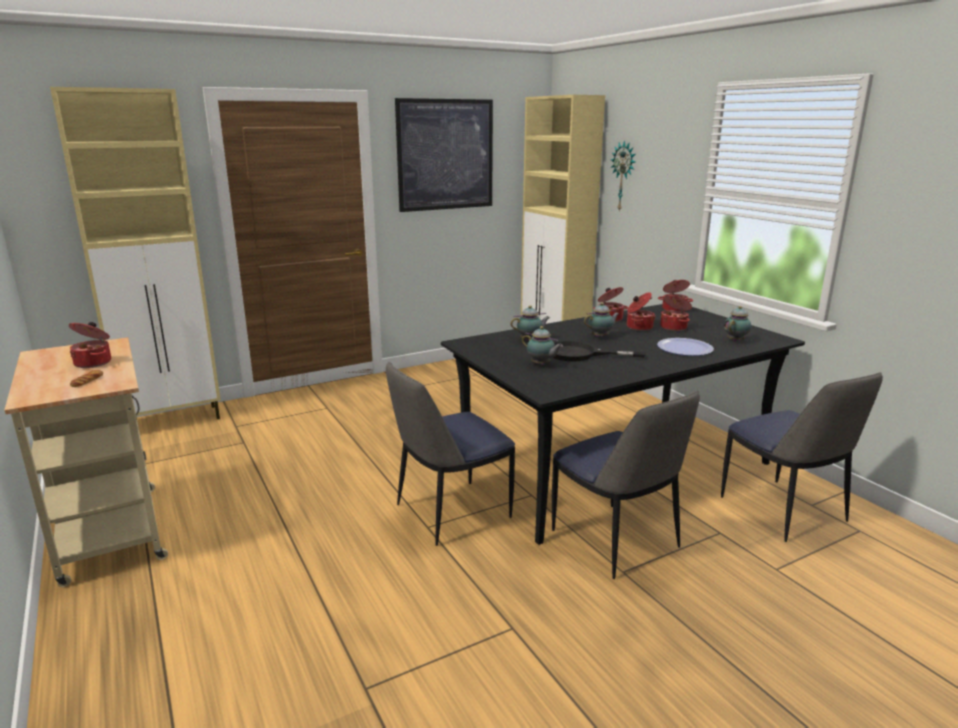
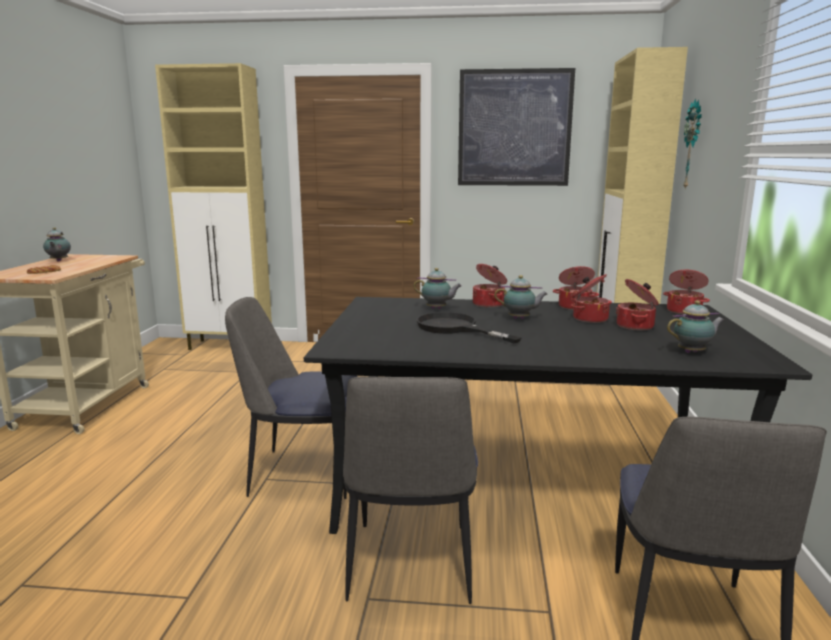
camera: 35 degrees right, 5 degrees down
cooking pot [69,322,111,368] -> cooking pot moved to [473,264,507,308]
teapot [522,326,563,365] -> teapot moved to [43,228,71,262]
plate [657,338,714,356] -> none

